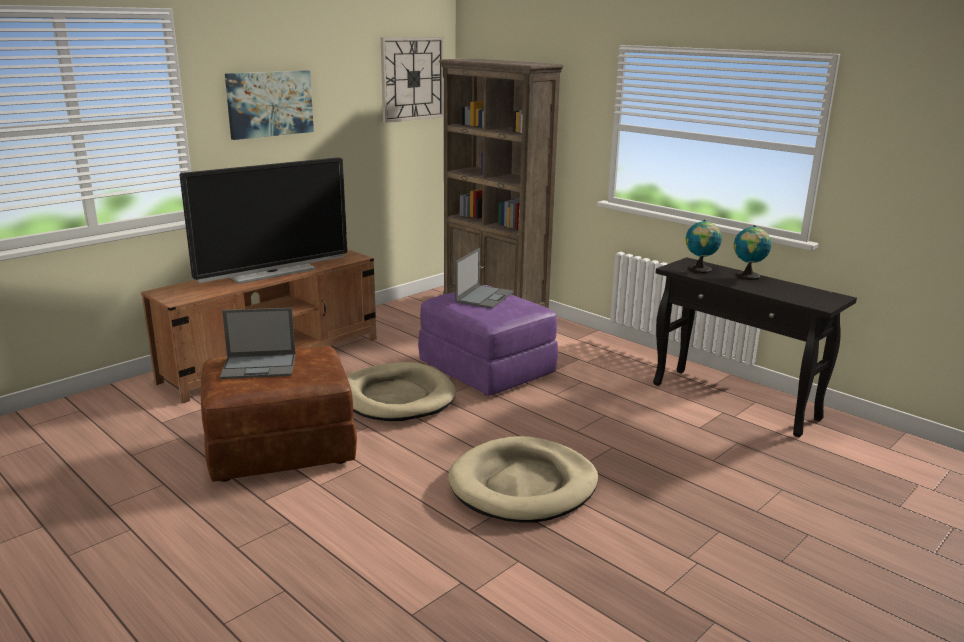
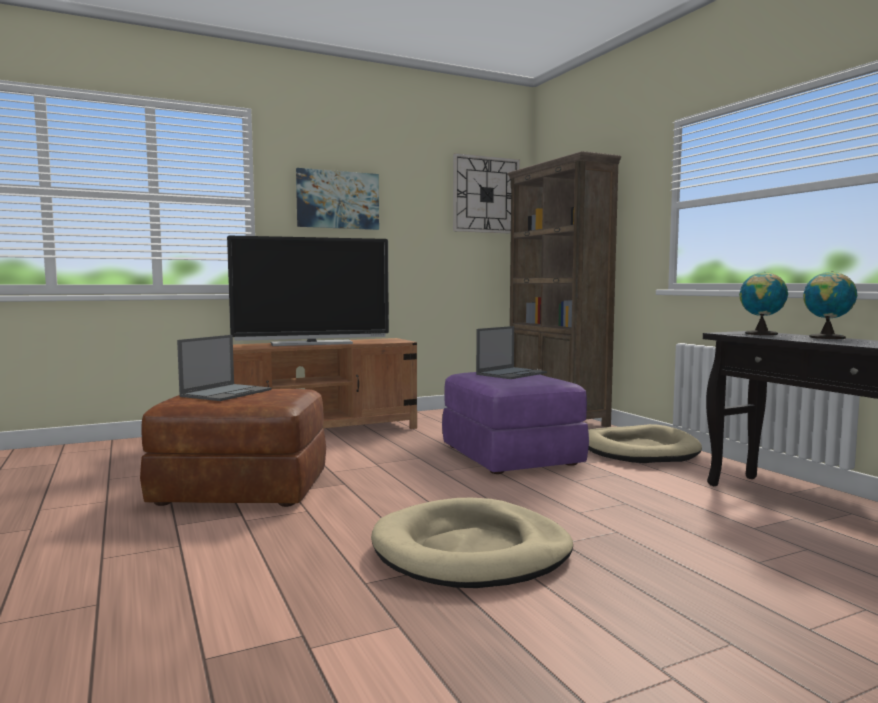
camera: 20 degrees right, 15 degrees down
laptop [220,308,296,379] -> laptop turned 75 degrees counterclockwise [177,335,272,401]
beige dog bed [347,362,456,421] -> beige dog bed moved to [588,424,702,463]

